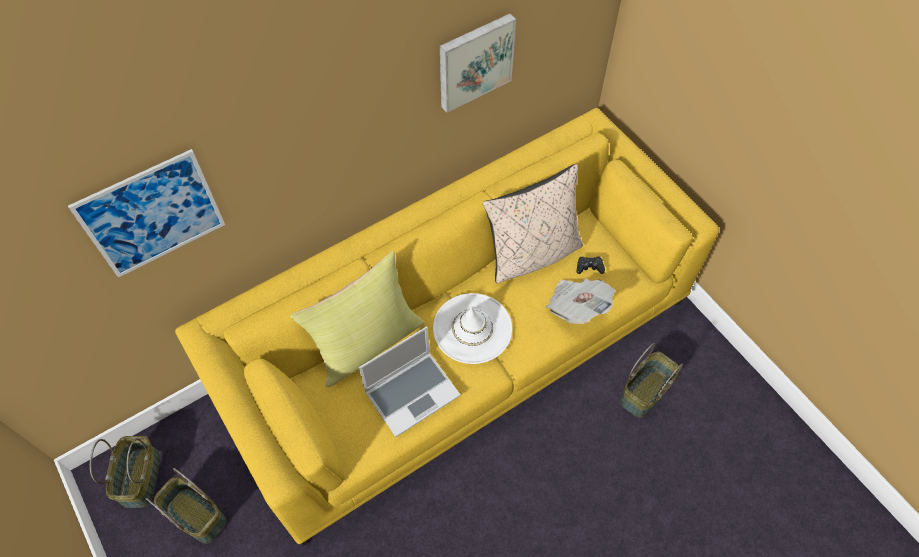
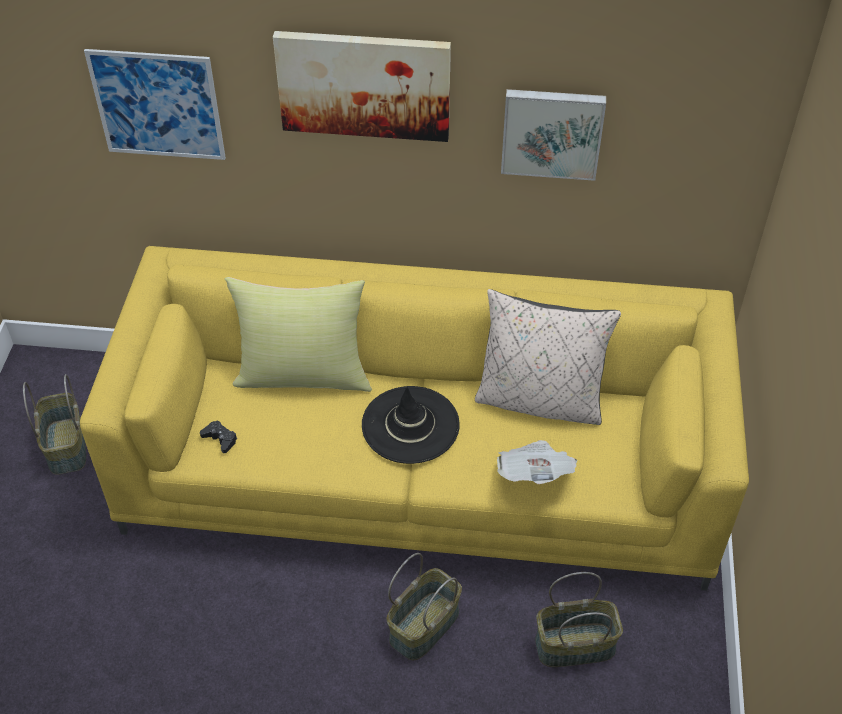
camera: 40 degrees right, 10 degrees down
basket [90,436,160,508] -> basket moved to [386,553,462,660]
laptop [359,326,461,438] -> none
white hat [433,293,512,364] -> black hat [362,386,460,464]
black game controller [576,256,605,274] -> black game controller moved to [200,420,237,453]
none -> picture [273,31,451,142]

